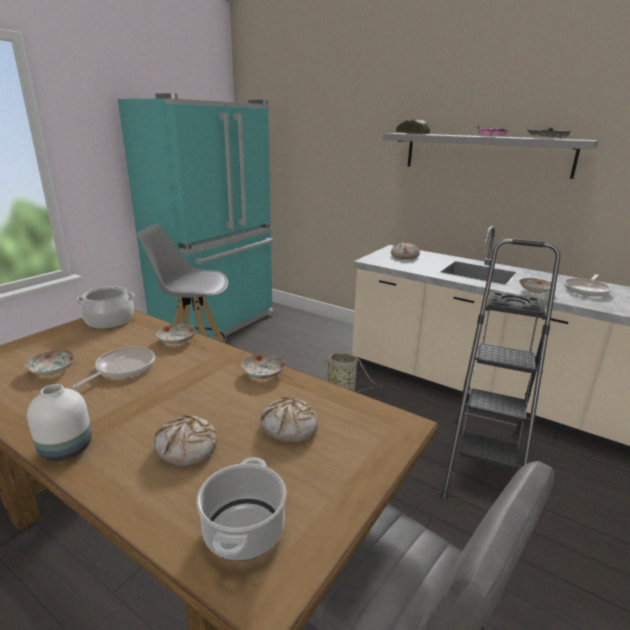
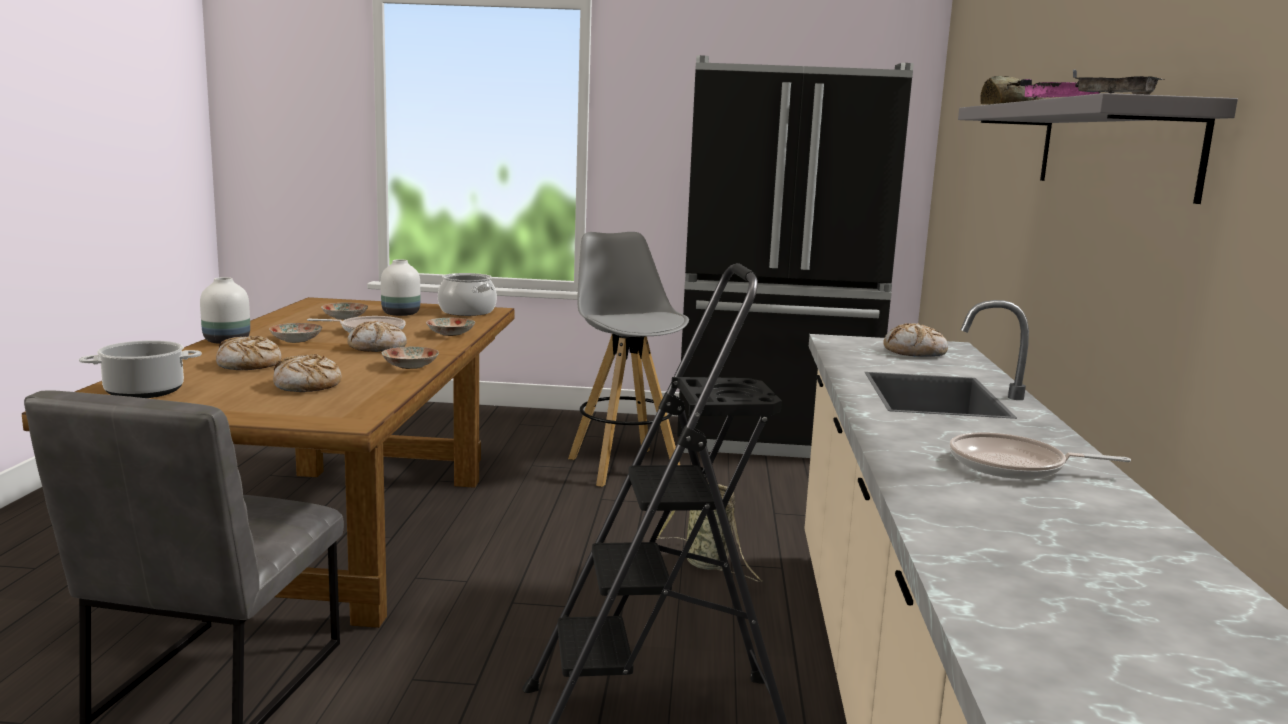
camera: 60 degrees right, 10 degrees down
turquoise fridge [118,93,274,340] -> black fridge [677,55,914,458]
plate [519,278,551,293] -> plate moved to [269,323,322,343]
none -> bread [347,320,407,352]
none -> white vase [381,259,420,316]

